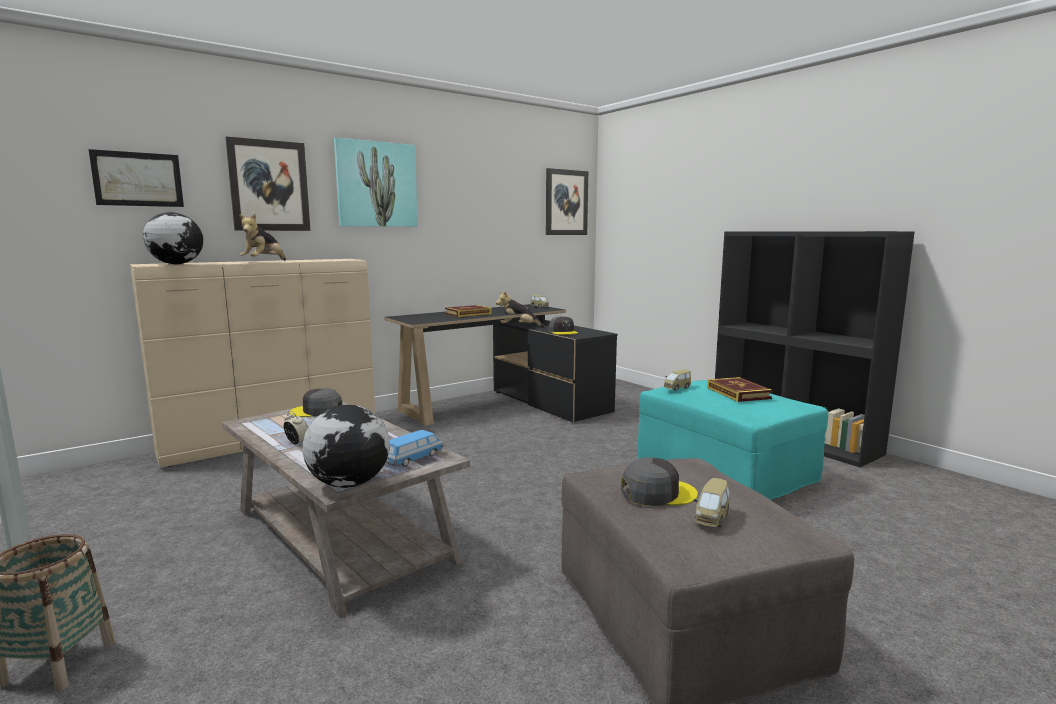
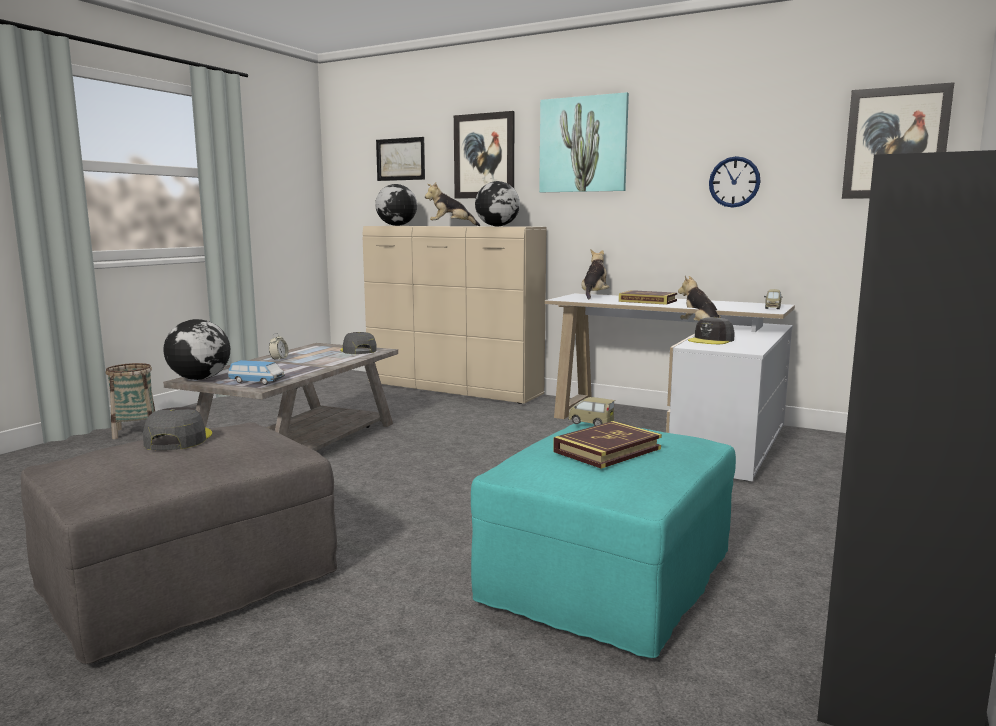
camera: 65 degrees right, 0 degrees up
black desk [384,304,617,426] -> white desk [545,293,795,482]
grey cap [621,457,698,506] -> grey cap turned 150 degrees counterclockwise [143,407,212,450]
toy car [694,478,730,527] -> none
none -> globe [475,181,520,227]
none -> plush toy [581,250,610,299]
none -> wall clock [709,156,761,208]

